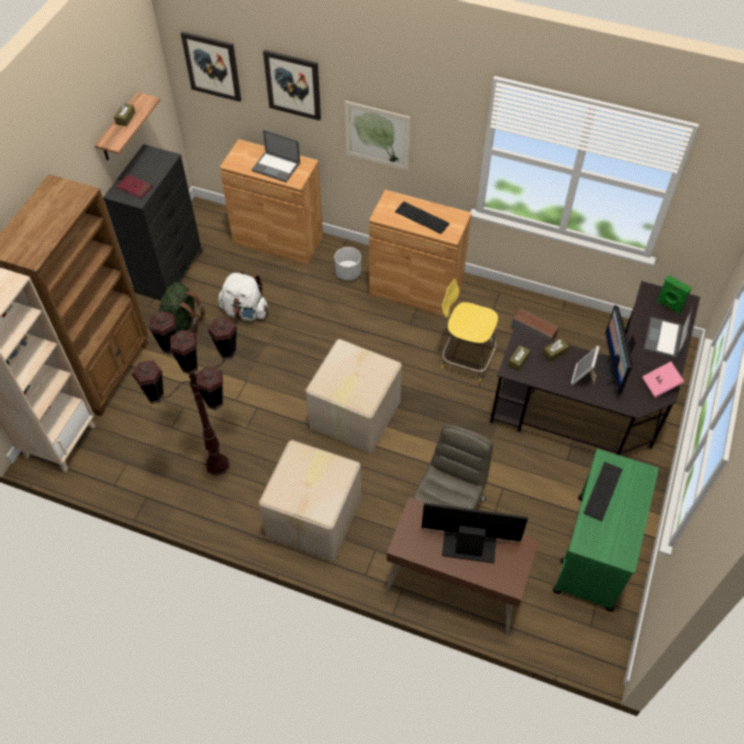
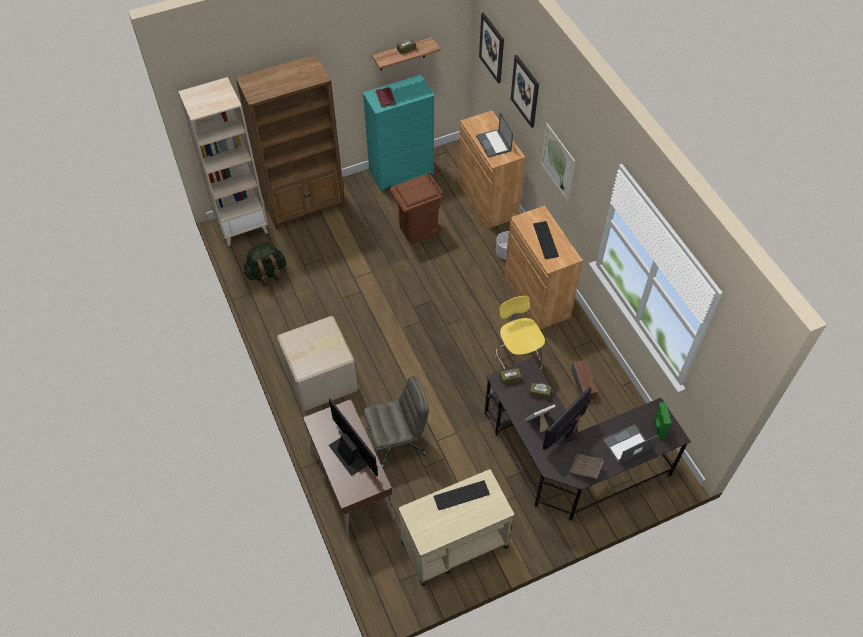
camera: 45 degrees right, 0 degrees up
black dresser [103,144,202,300] -> turquoise dresser [363,75,435,192]
brown floor lamp [132,311,237,476] -> none
green backpack [158,282,205,333] -> green backpack moved to [243,243,287,286]
white backpack [218,271,268,321] -> brown trash can [390,172,443,244]
cardboard box [305,339,402,454] -> none
green cart [553,449,659,612] -> beige cart [399,469,514,586]
pink book [642,361,685,398] -> brown book [569,454,604,480]

